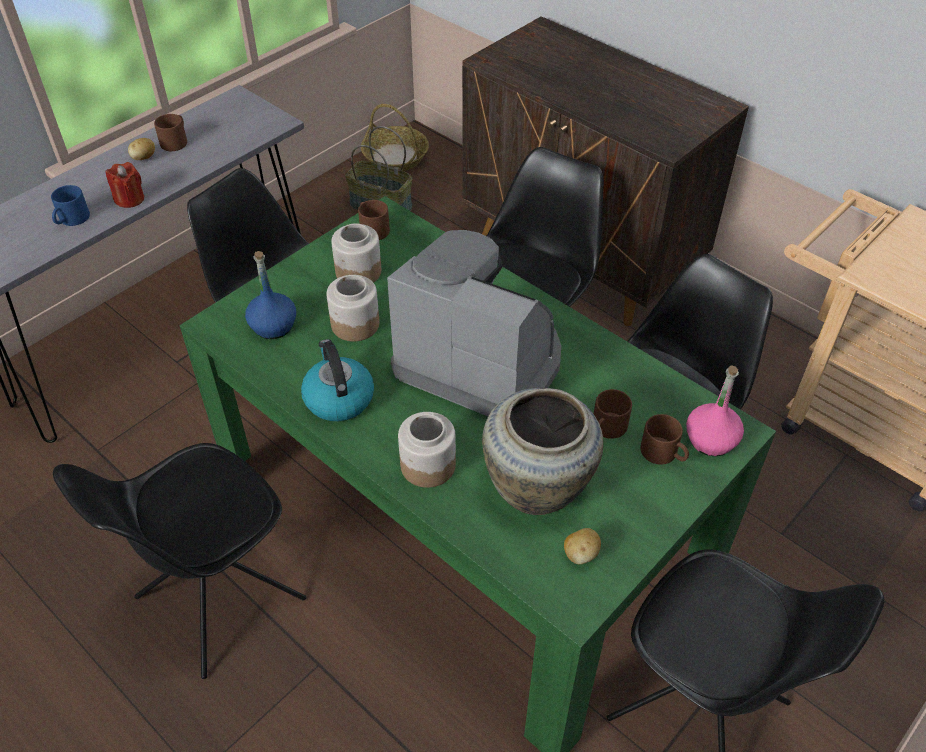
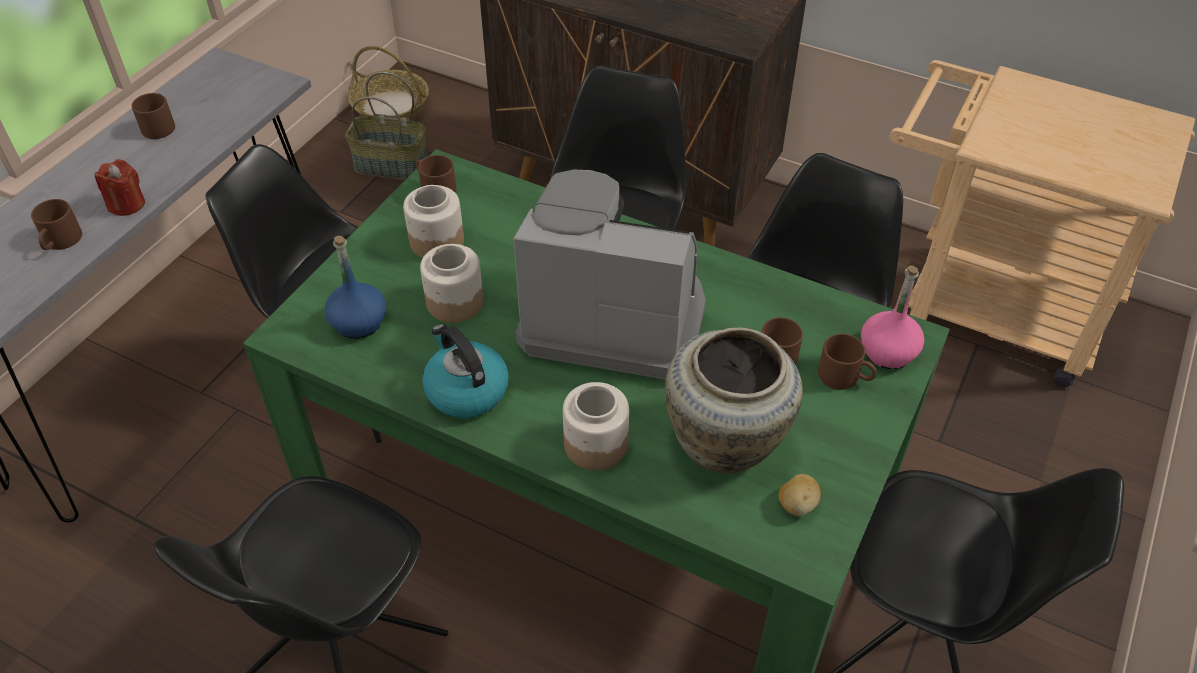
camera: 15 degrees left, 0 degrees up
blue mug [51,185,90,226] -> brown mug [31,199,82,250]
potato [128,138,155,160] -> none

